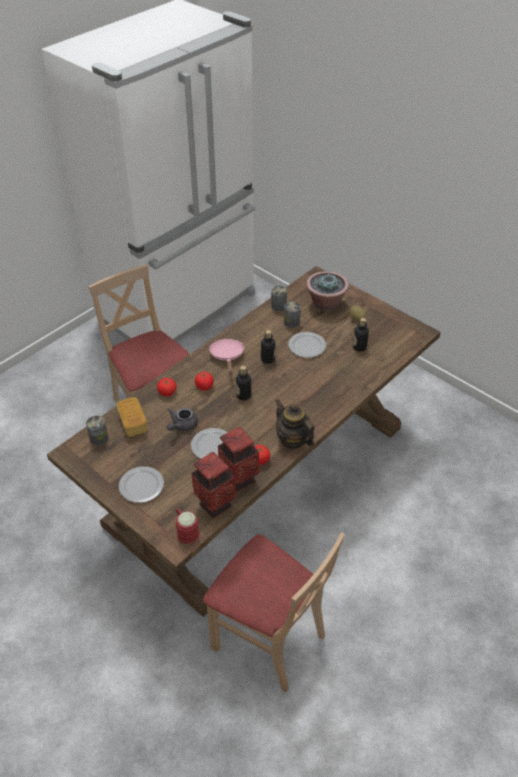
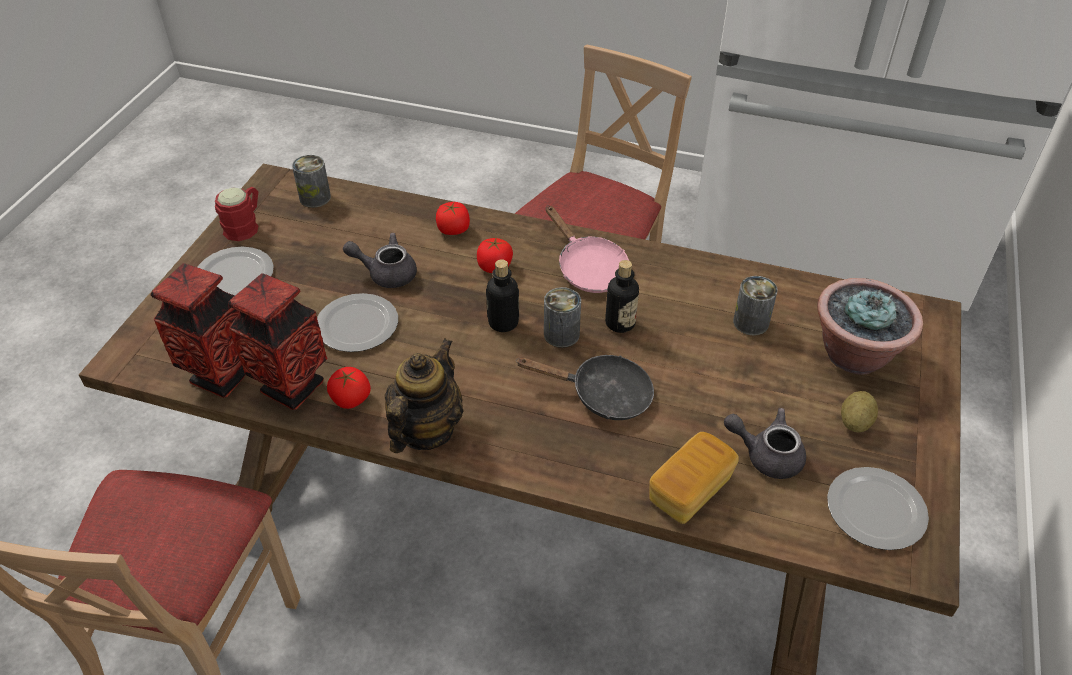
camera: 65 degrees right, 0 degrees up
bread [117,397,147,437] -> bread moved to [649,432,739,524]
red mug [176,508,199,544] -> red mug moved to [215,187,258,241]
pink frying pan [209,339,245,375] -> pink frying pan turned 90 degrees clockwise [546,205,629,293]
can [271,286,287,312] -> can moved to [544,287,581,348]
plate [288,332,326,358] -> plate moved to [827,467,929,550]
bottle [353,318,369,352] -> grey teapot [724,408,806,479]
none -> black frying pan [516,355,654,420]

